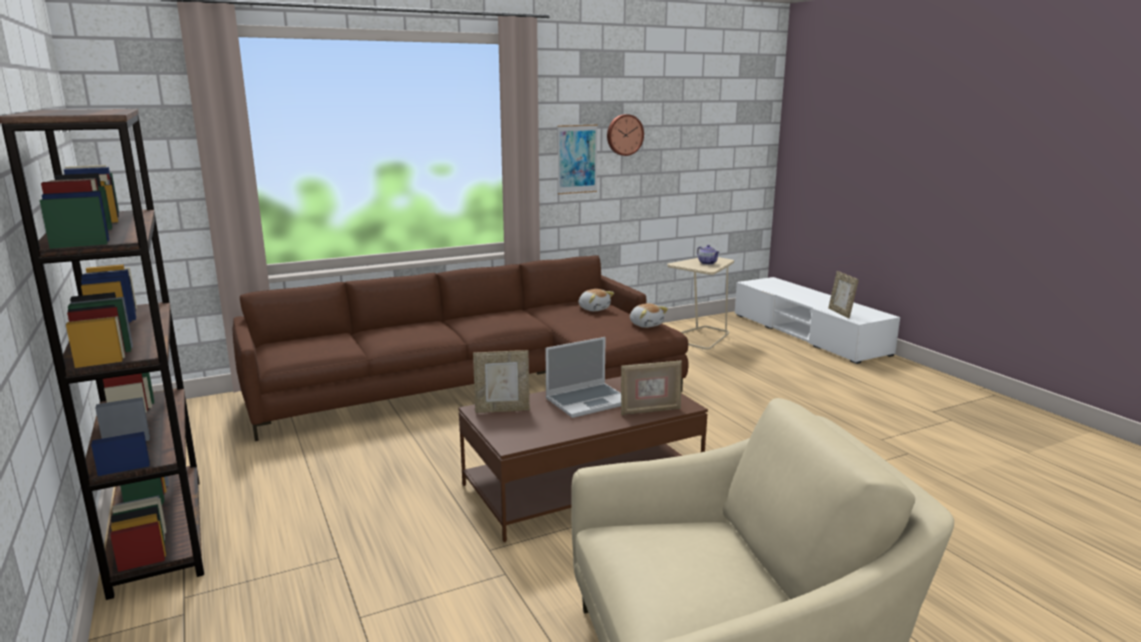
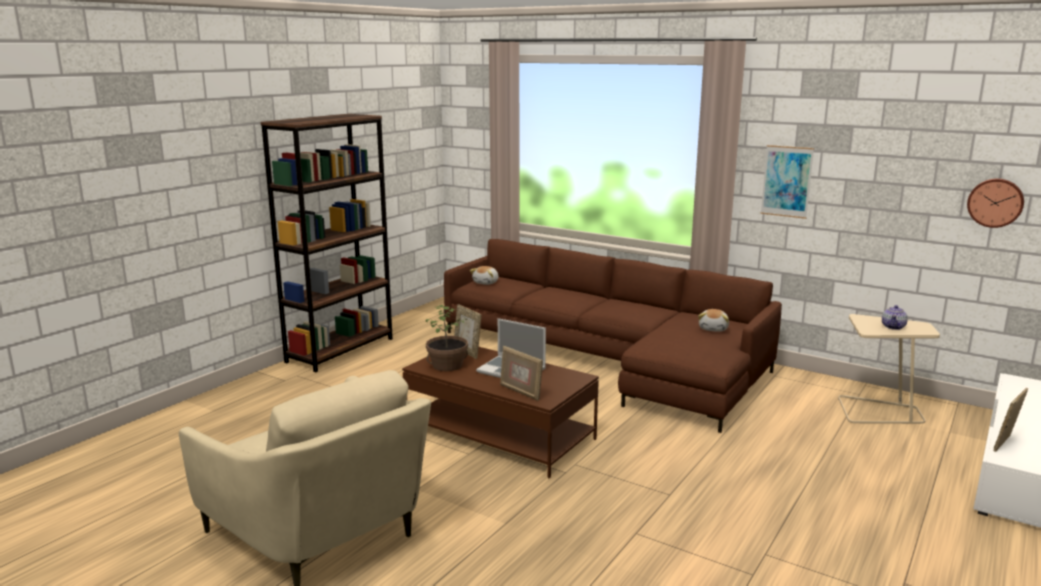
camera: 60 degrees right, 0 degrees up
wall clock [607,114,644,156] -> wall clock moved to [967,179,1024,228]
plush toy [630,303,668,328] -> plush toy moved to [470,266,499,285]
none -> potted plant [426,305,468,371]

